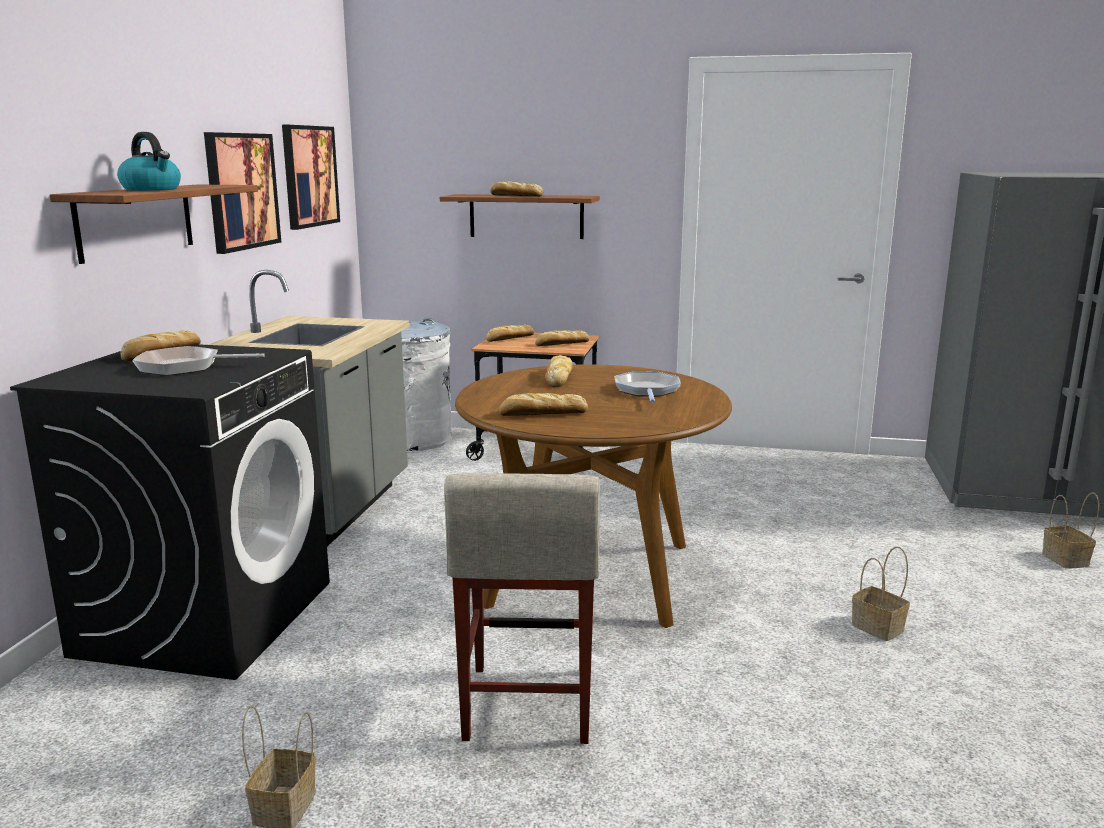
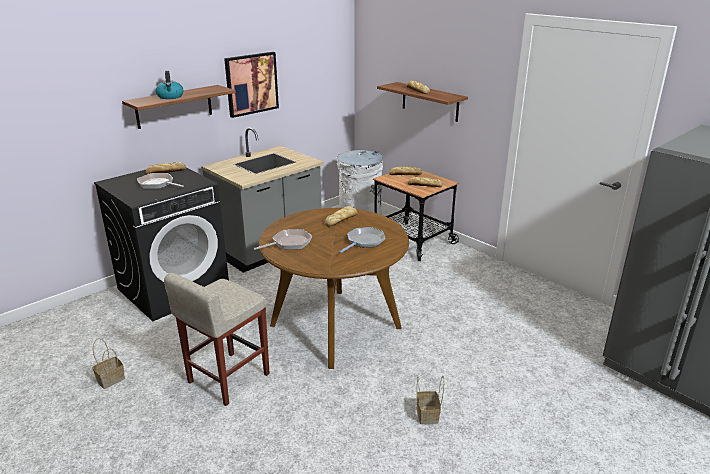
camera: 35 degrees right, 10 degrees up
picture [282,125,340,230] -> none
bread [499,393,588,416] -> frying pan [254,229,312,250]
basket [1042,492,1099,569] -> none

